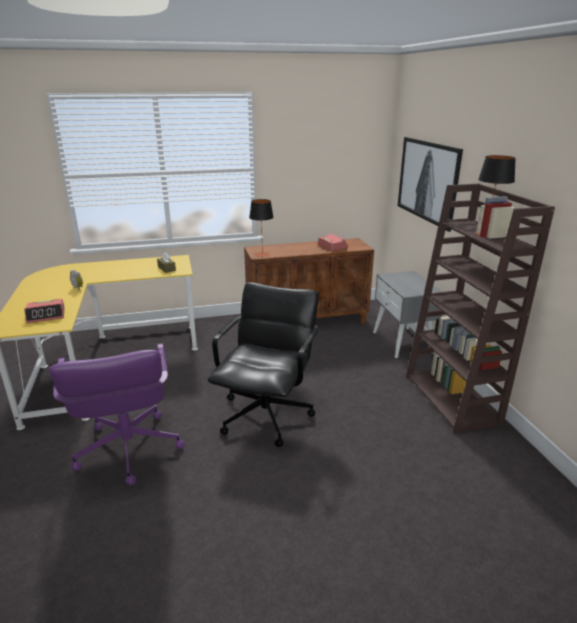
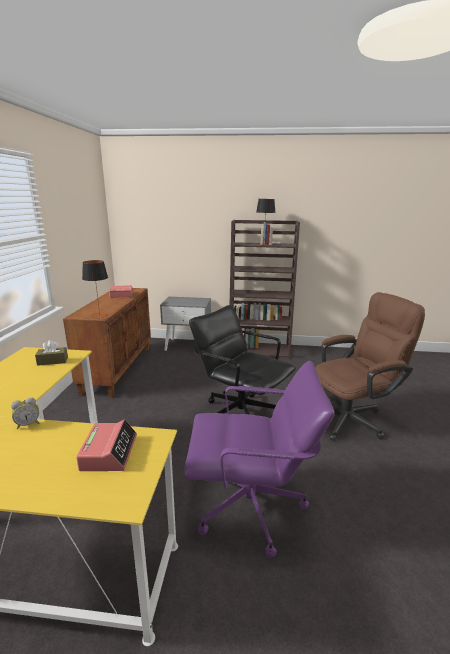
camera: 70 degrees left, 5 degrees down
picture [398,137,463,232] -> none
none -> brown office chair [315,292,425,441]

